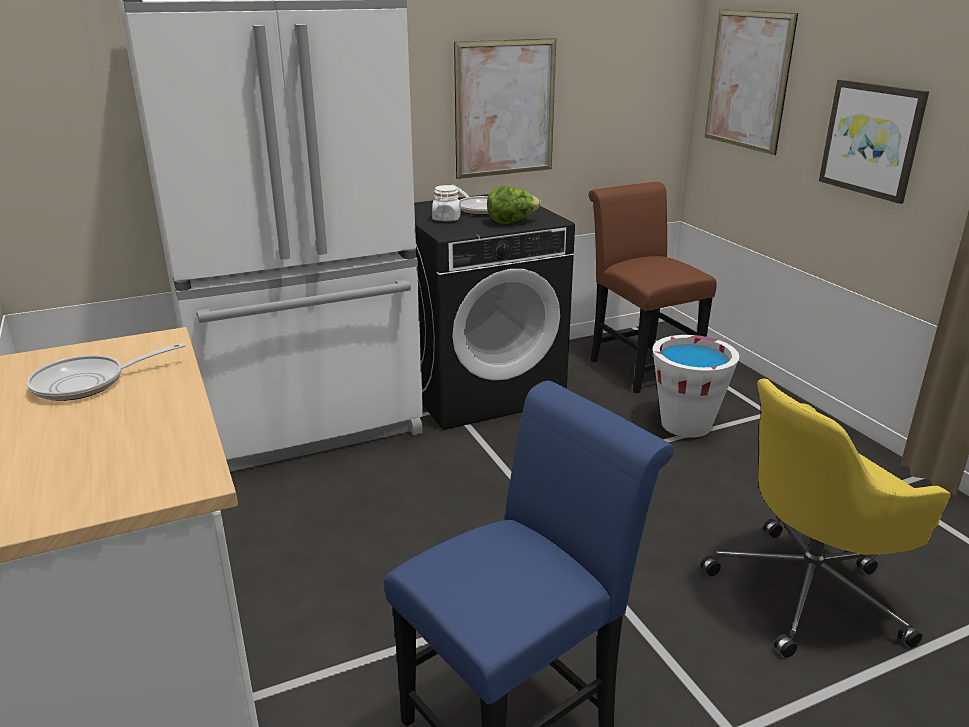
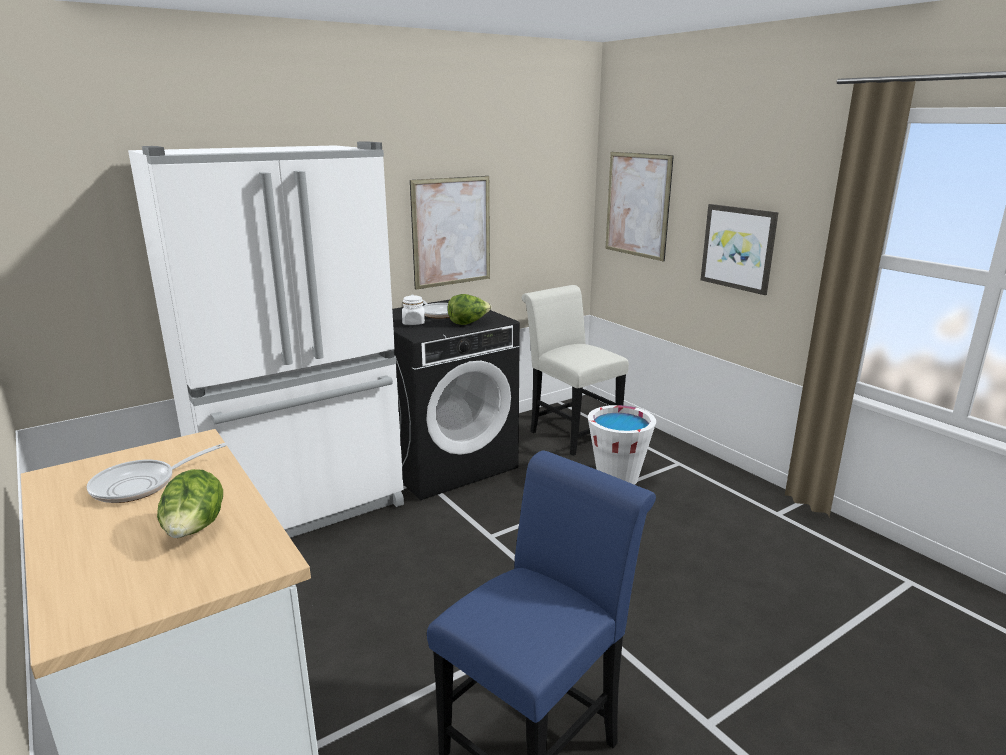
camera: 10 degrees left, 5 degrees down
brown chair [588,182,717,393] -> white chair [522,285,629,456]
yellow office chair [701,378,951,658] -> none
none -> lettuce [157,469,223,538]

